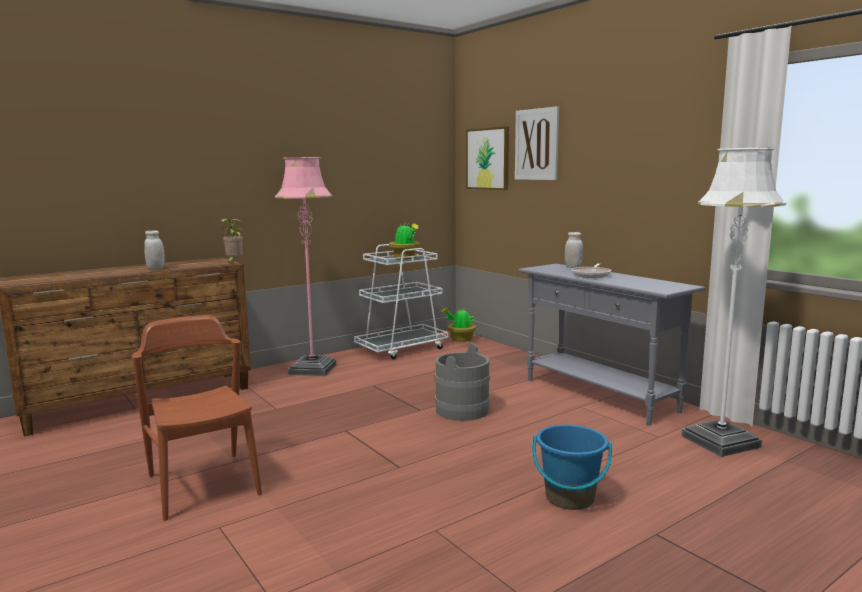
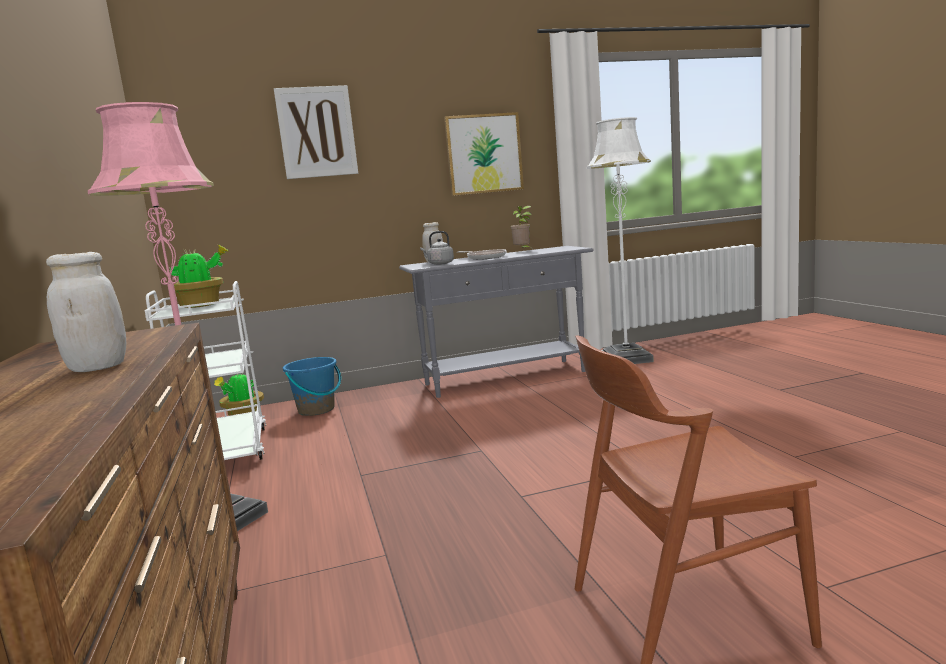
camera: 70 degrees left, 0 degrees up
potted plant [221,219,243,262] -> potted plant moved to [511,206,532,248]
grey bucket [435,343,490,421] -> none
picture [466,126,509,190] -> picture moved to [444,112,524,196]
blue bucket [532,425,612,510] -> blue bucket moved to [283,357,341,416]
none -> grey kettle [420,231,454,265]

